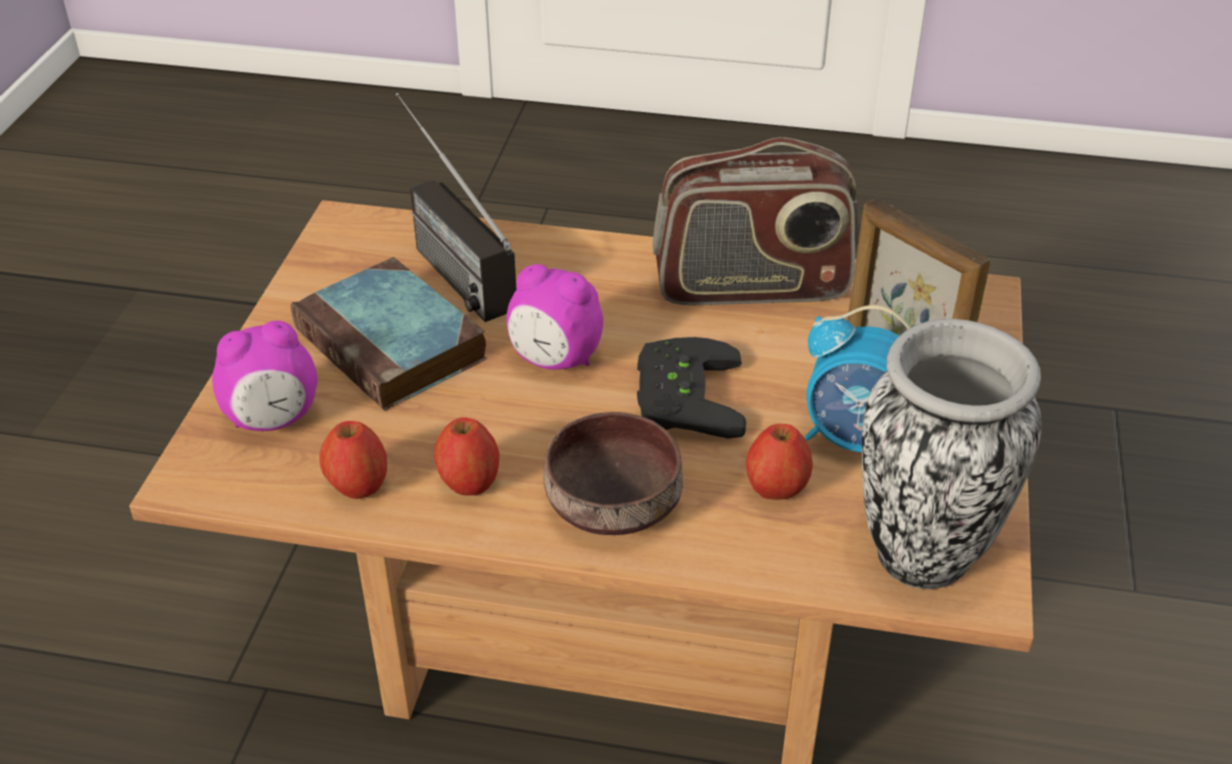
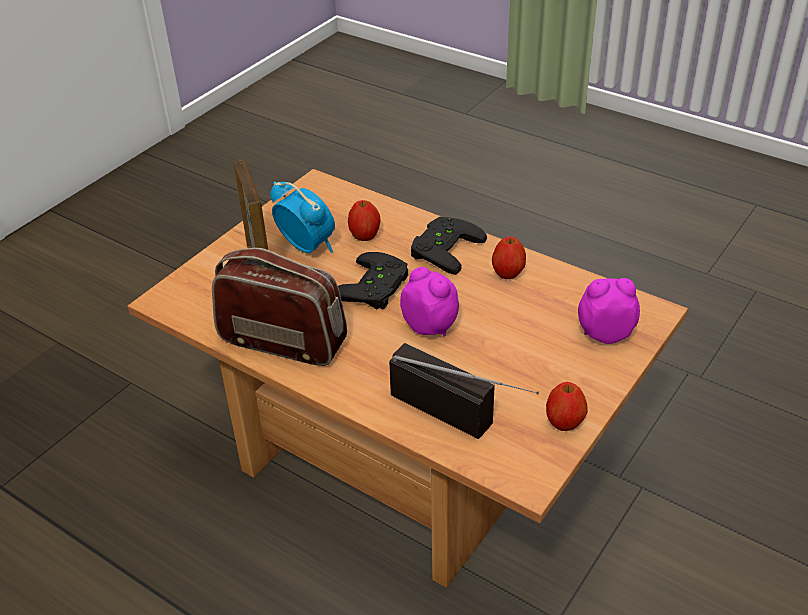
camera: 155 degrees left, 0 degrees up
book [291,257,487,411] -> none
apple [319,421,387,499] -> apple moved to [546,382,587,431]
radio [395,93,516,322] -> radio turned 45 degrees counterclockwise [389,343,539,439]
brown bowl [543,412,683,535] -> black game controller [411,217,487,275]
vase [862,319,1042,589] -> none

